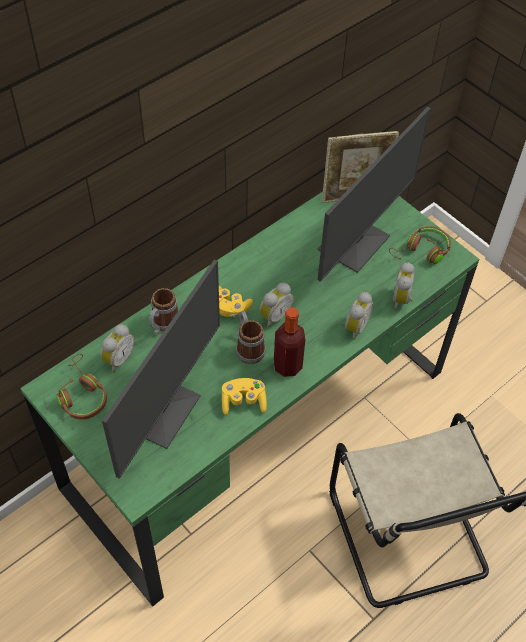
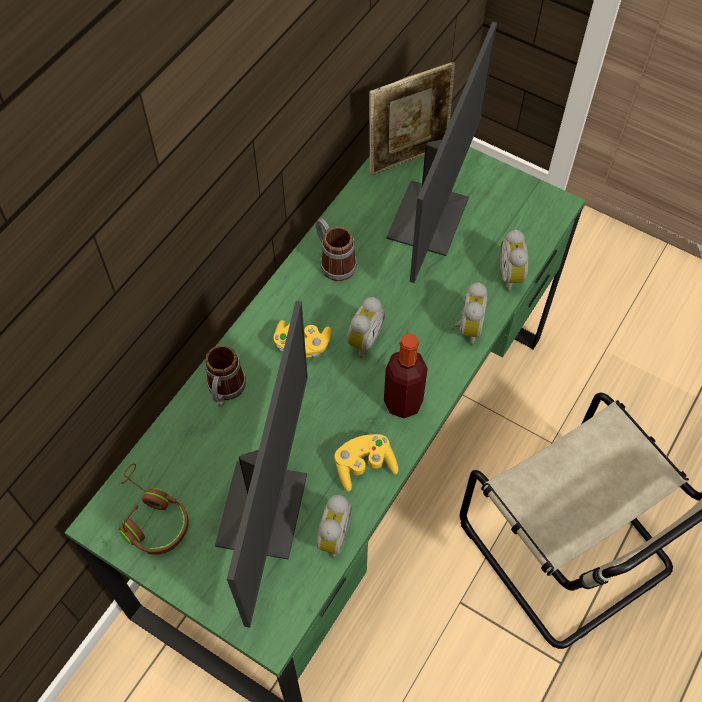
camera: 15 degrees left, 5 degrees up
alarm clock [100,324,134,372] -> alarm clock moved to [317,495,352,559]
mug [236,311,266,364] -> mug moved to [316,218,357,281]
brown headphones [389,226,451,264] -> none

